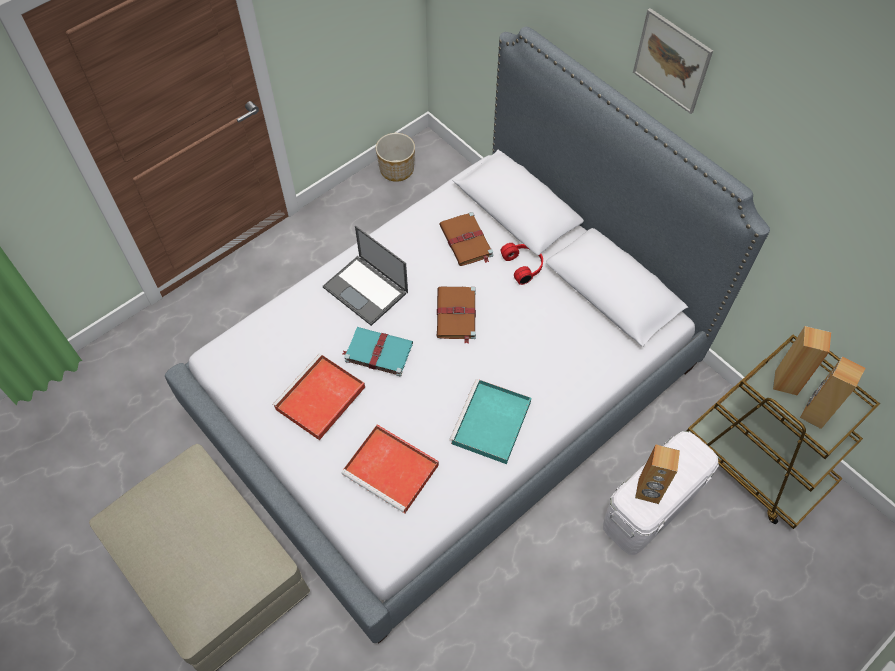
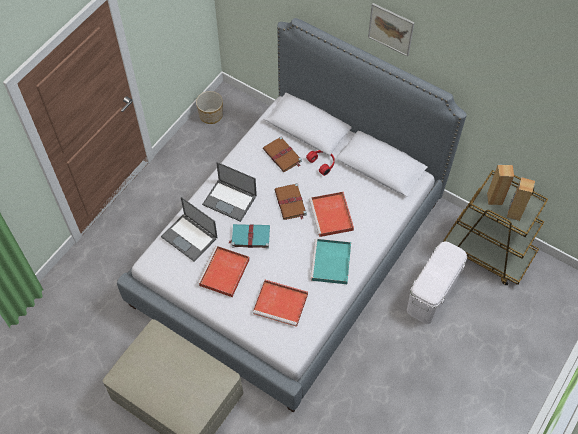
camera: 15 degrees left, 0 degrees up
brown speaker [635,444,680,504] -> none
none -> laptop [161,197,218,262]
none -> red tray [309,192,354,237]

